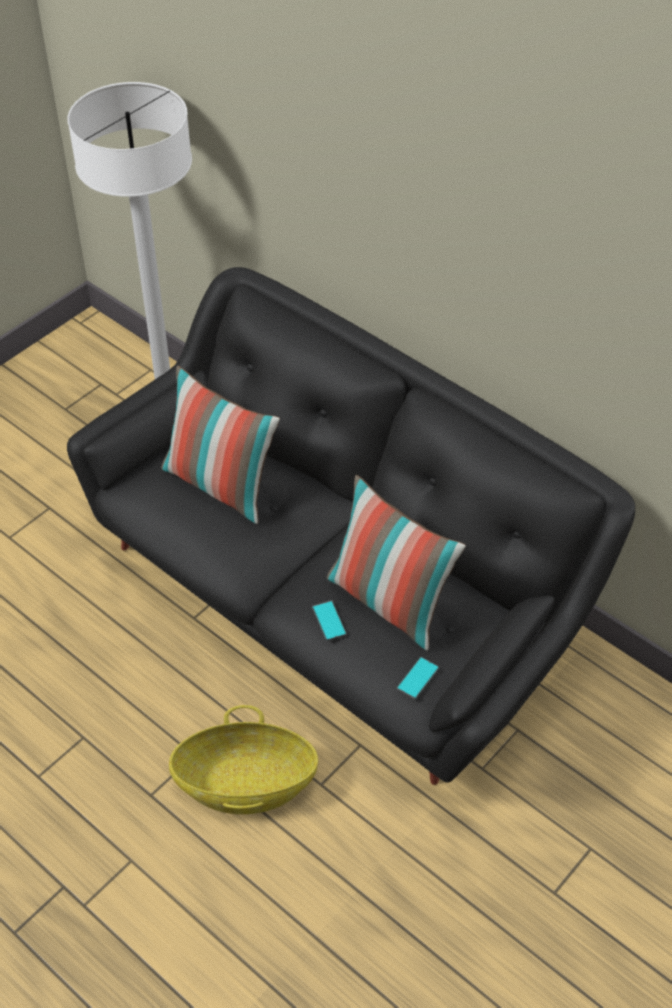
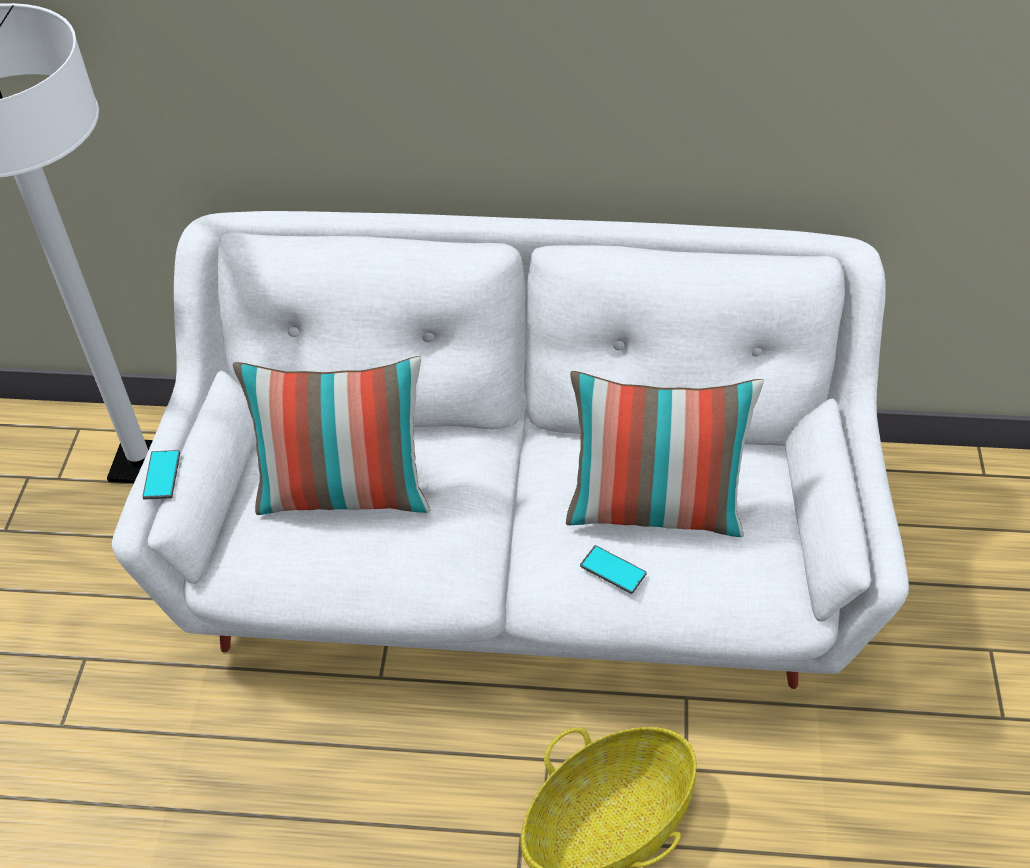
camera: 35 degrees left, 0 degrees up
black sofa [67,267,635,785] -> white sofa [112,211,909,689]
phone [396,657,439,700] -> phone moved to [142,450,180,500]

